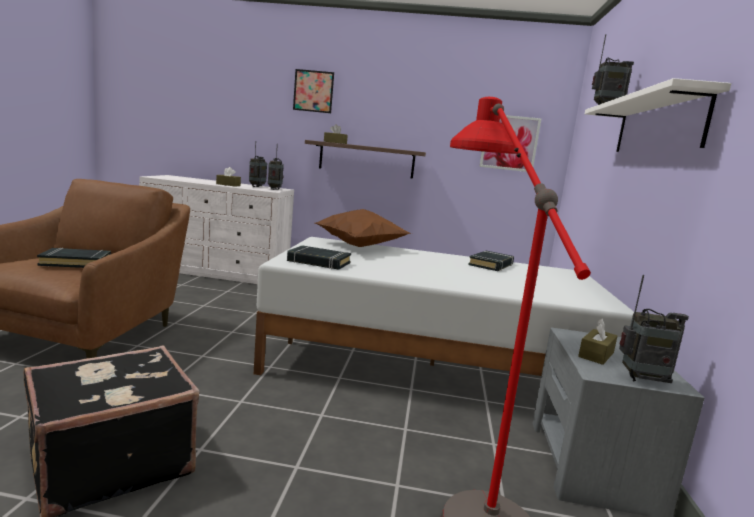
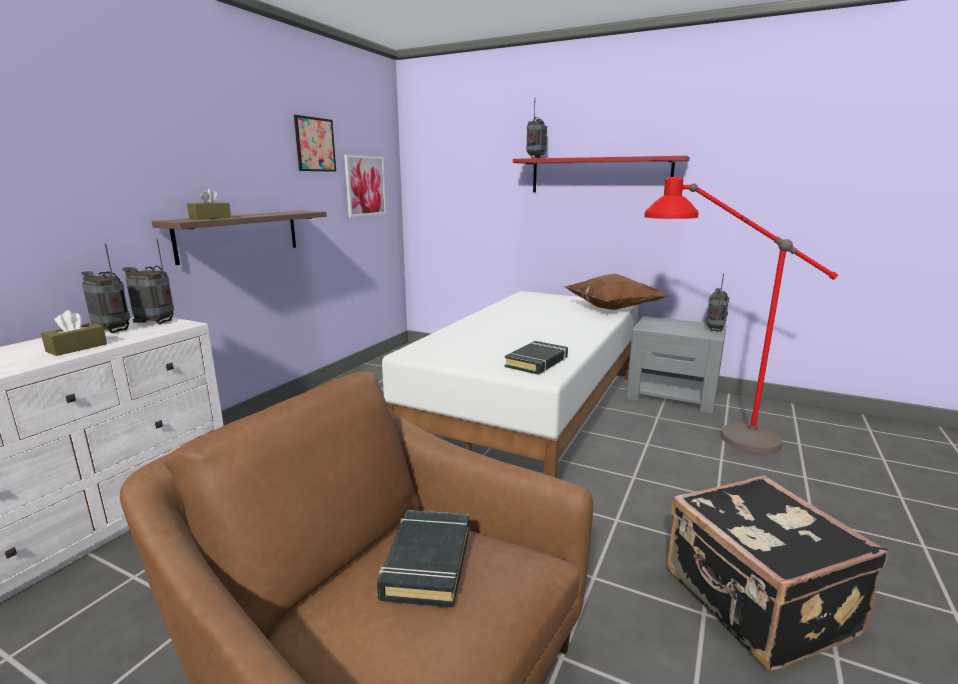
camera: 70 degrees left, 5 degrees up
picture [293,69,334,113] -> picture moved to [294,115,336,172]
brown pillow [315,209,412,247] -> brown pillow moved to [565,274,668,310]
black book [468,251,514,271] -> none
brown tissue box [578,319,617,365] -> none
white shelf [585,78,731,152] -> red shelf [513,156,690,192]

